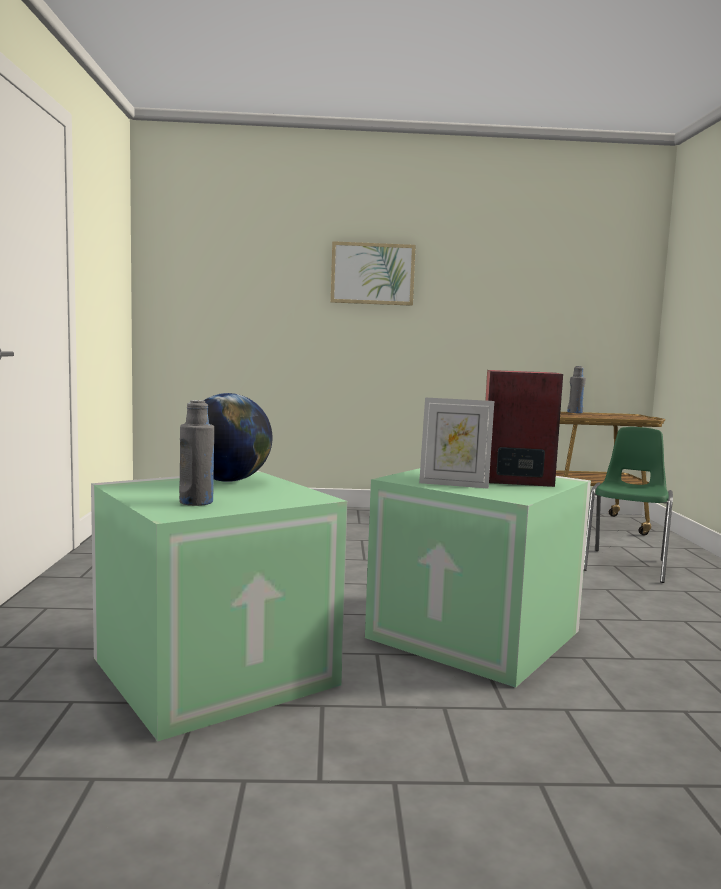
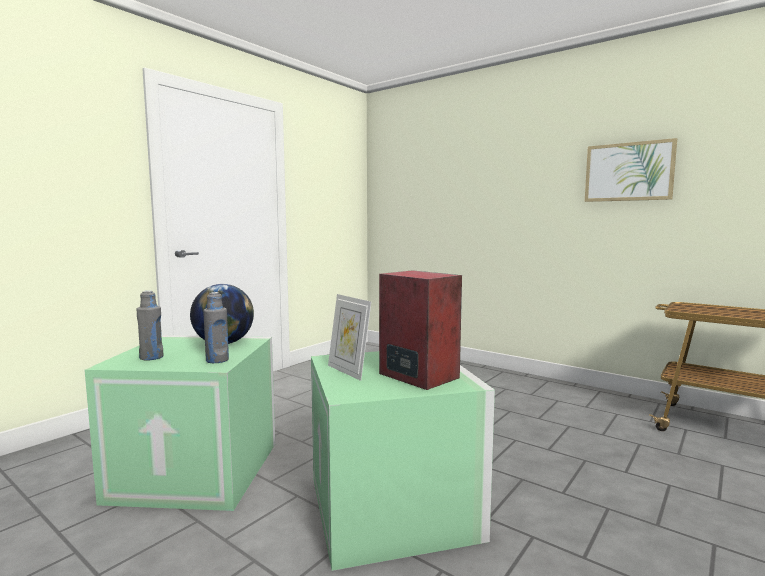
camera: 40 degrees right, 0 degrees up
picture [331,241,416,306] -> picture moved to [585,138,677,202]
grey bottle [567,366,586,413] -> grey bottle moved to [203,292,229,363]
green chair [584,427,673,583] -> none

